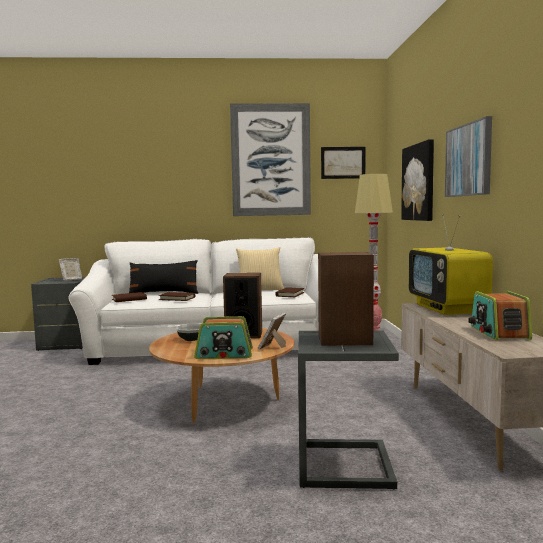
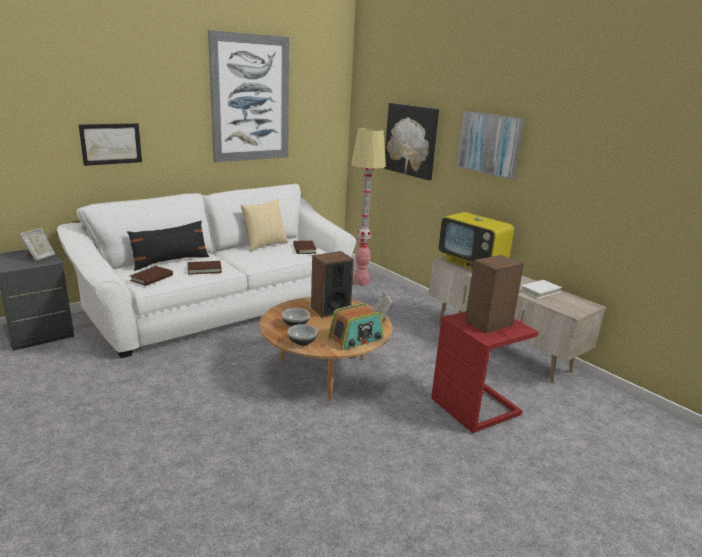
camera: 35 degrees left, 15 degrees up
grey side table [298,330,399,489] -> red side table [431,311,539,433]
picture [321,147,365,179] -> picture moved to [79,123,142,166]
radio [468,291,532,340] -> white book [520,280,562,299]
none -> bowl [288,324,318,346]

